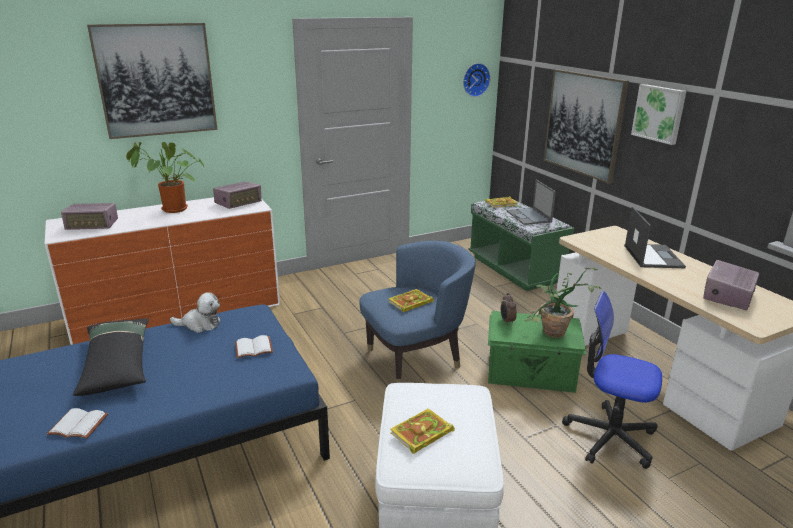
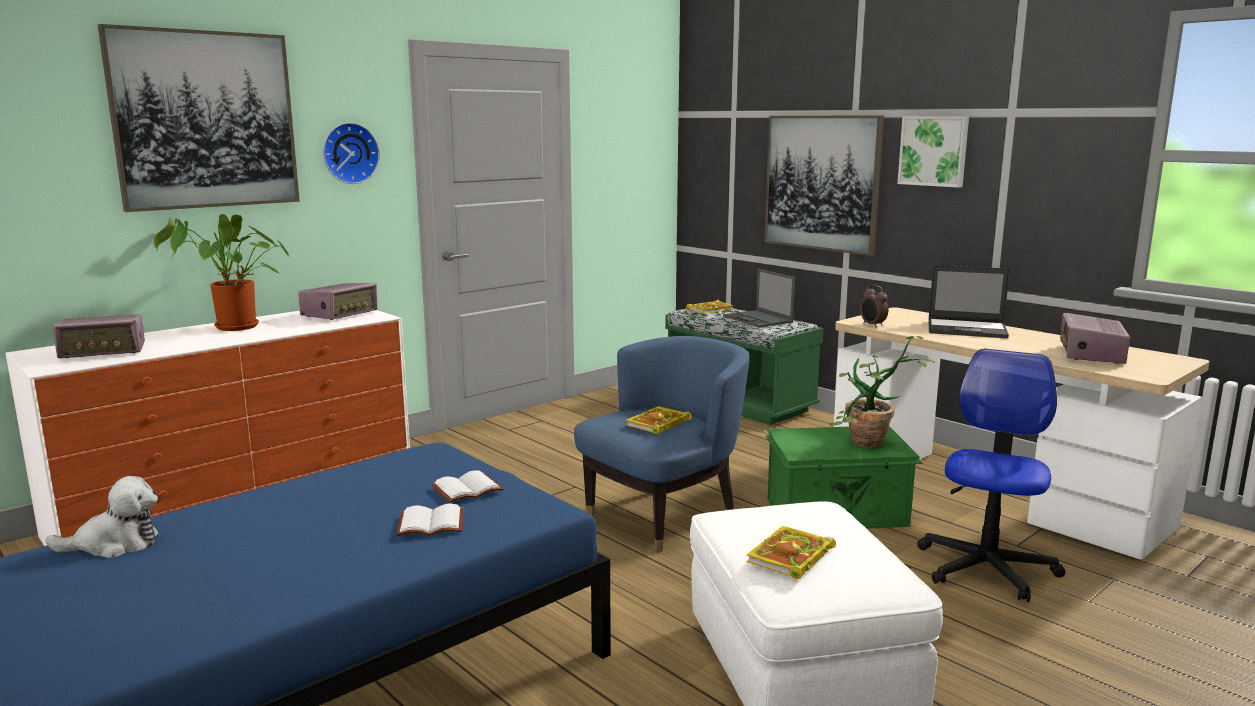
camera: 15 degrees left, 10 degrees down
white book [47,408,108,438] -> white book moved to [396,504,463,536]
black pillow [73,319,149,396] -> none
plush toy [170,292,221,333] -> plush toy moved to [45,476,158,558]
wall clock [463,63,491,97] -> wall clock moved to [323,122,380,184]
alarm clock [501,293,517,325] -> alarm clock moved to [860,285,888,327]
office chair [562,291,662,469] -> office chair turned 105 degrees clockwise [917,349,1065,602]
laptop [624,207,686,268] -> laptop turned 120 degrees clockwise [928,265,1010,338]

